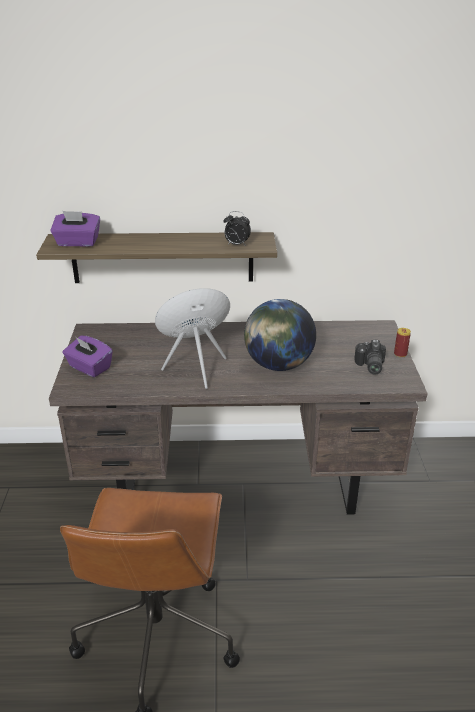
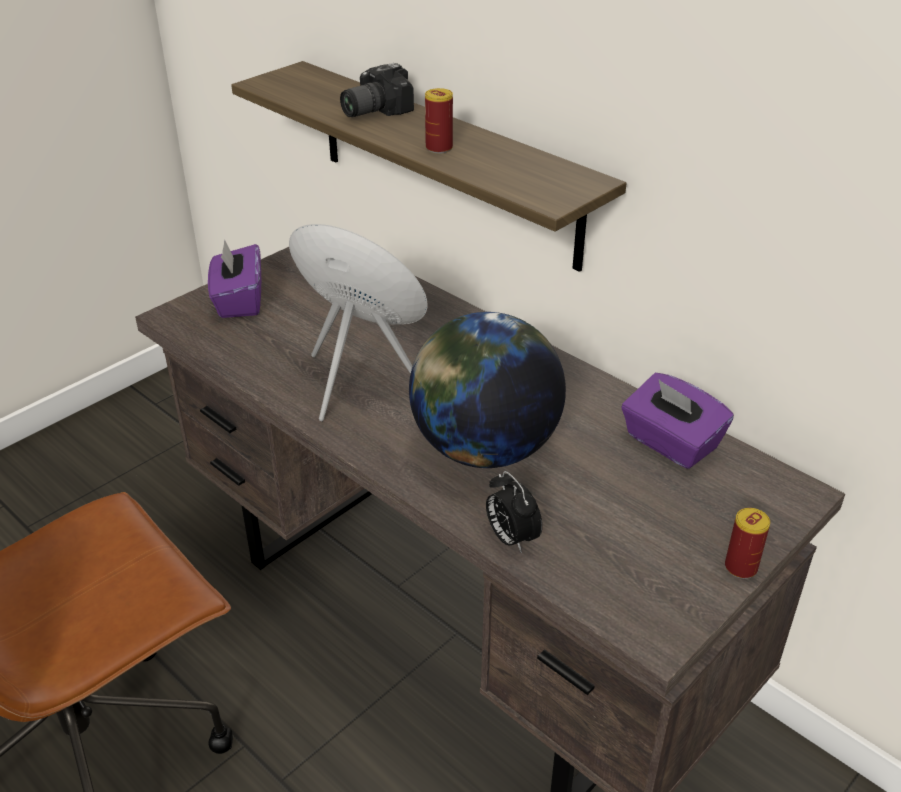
camera: 45 degrees right, 5 degrees up
purple tissue box [51,211,100,247] -> purple tissue box moved to [621,373,734,469]
alarm clock [223,211,251,246] -> alarm clock moved to [486,471,542,553]
camera [354,339,386,375] -> camera moved to [340,63,414,117]
none -> can [425,88,453,154]

